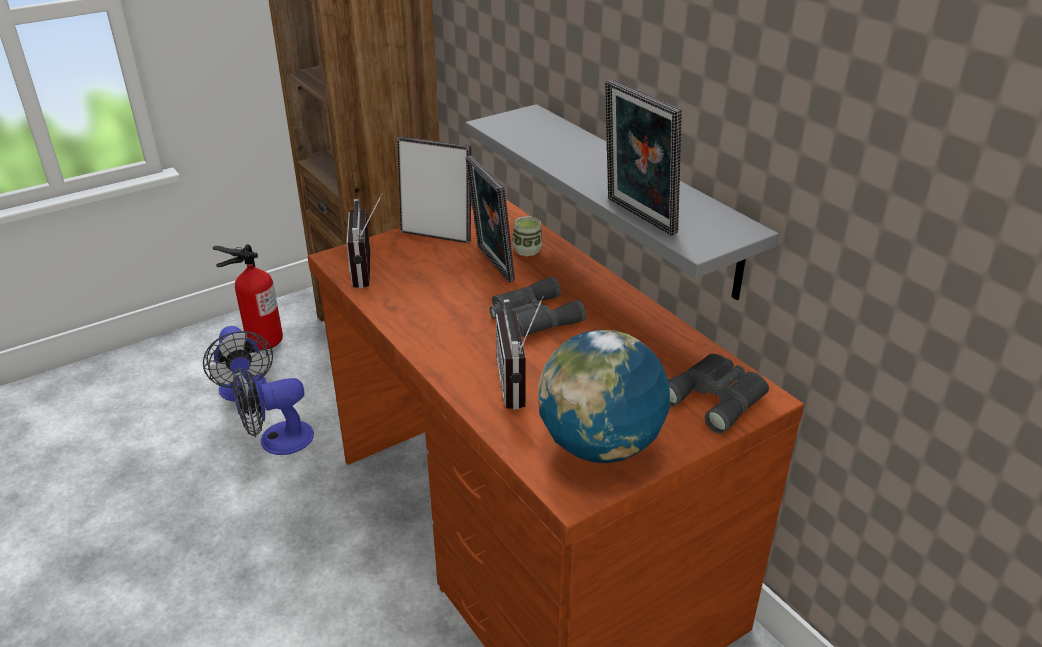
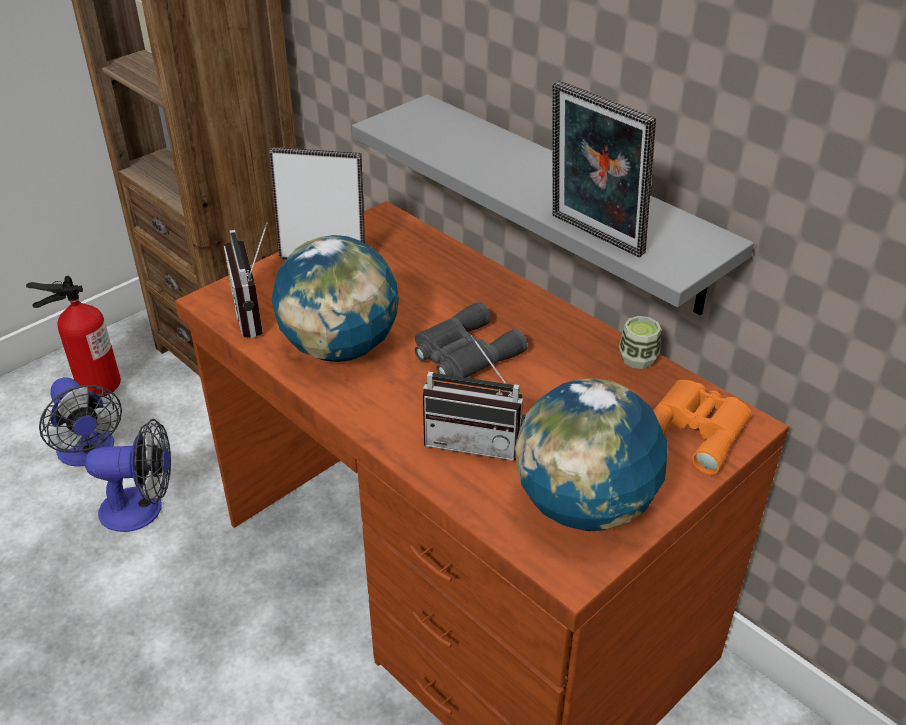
camera: 10 degrees left, 5 degrees up
fan [233,367,314,455] -> fan turned 150 degrees counterclockwise [85,419,171,532]
picture frame [466,155,515,282] -> none
radio [496,296,544,410] -> radio turned 60 degrees counterclockwise [423,335,525,461]
cup [512,216,542,256] -> cup moved to [619,316,661,369]
grey binoculars [668,354,769,434] -> orange binoculars [653,380,752,475]
none -> globe [271,235,399,362]

